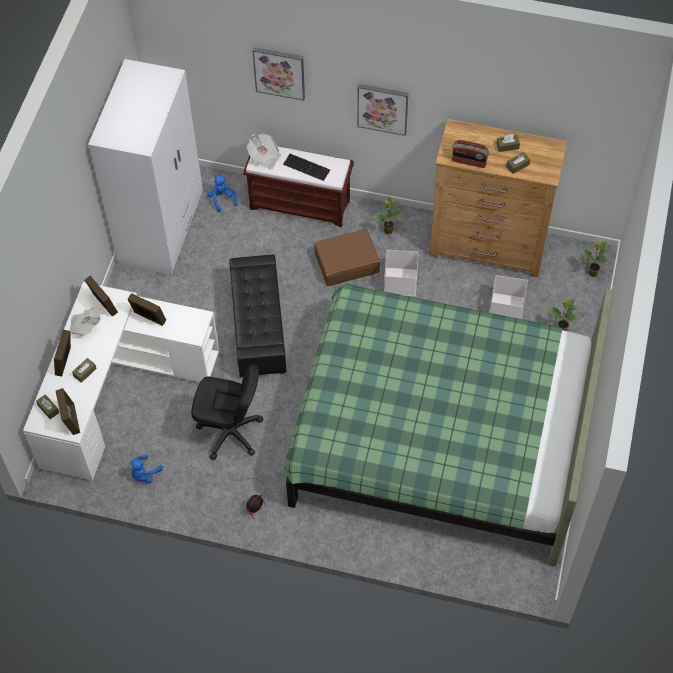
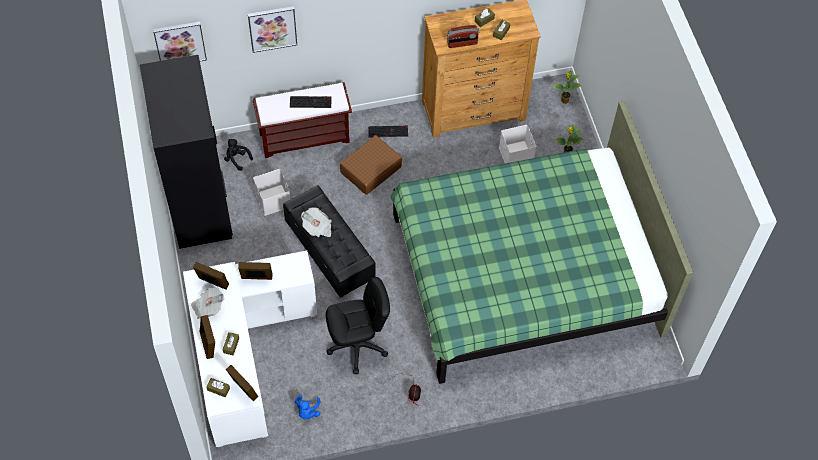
camera: 30 degrees left, 0 degrees up
white wardrobe [88,59,203,275] -> black wardrobe [140,55,233,249]
blue plush toy [207,174,237,212] -> black plush toy [224,139,253,171]
newspaper [247,134,281,169] -> newspaper moved to [301,207,332,237]
picture [357,84,408,136] -> picture moved to [153,22,207,61]
potted plant [372,197,404,234] -> keyboard [368,126,408,137]
white storage box [384,250,419,296] -> white storage box moved to [253,169,290,216]

